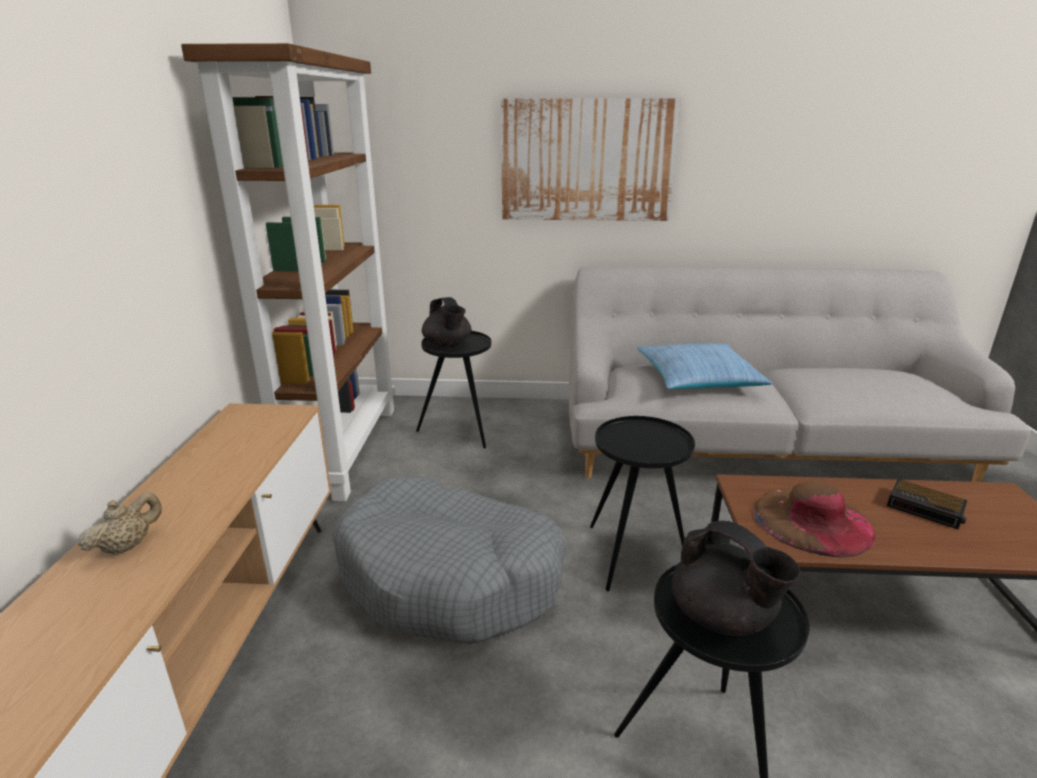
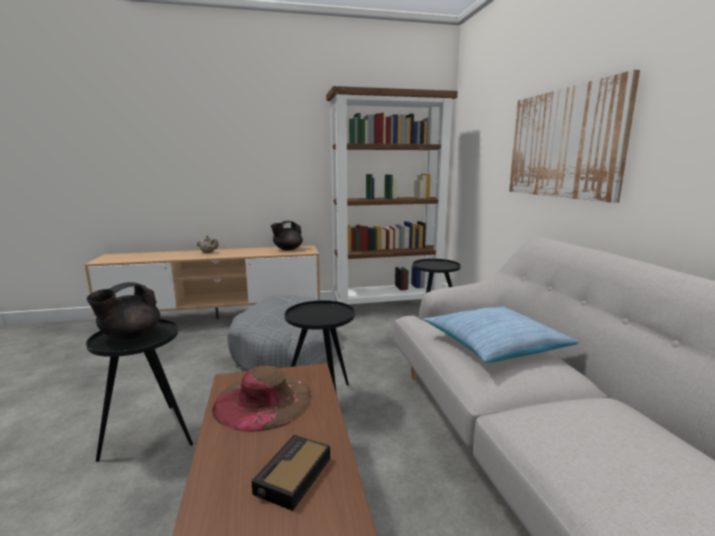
camera: 75 degrees right, 10 degrees down
black teapot [422,297,471,348] -> black teapot moved to [271,221,303,250]

